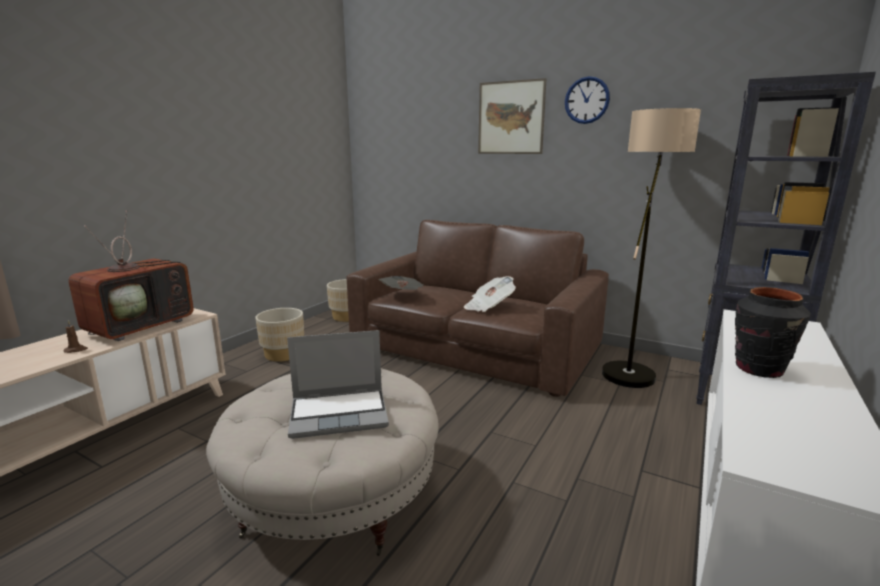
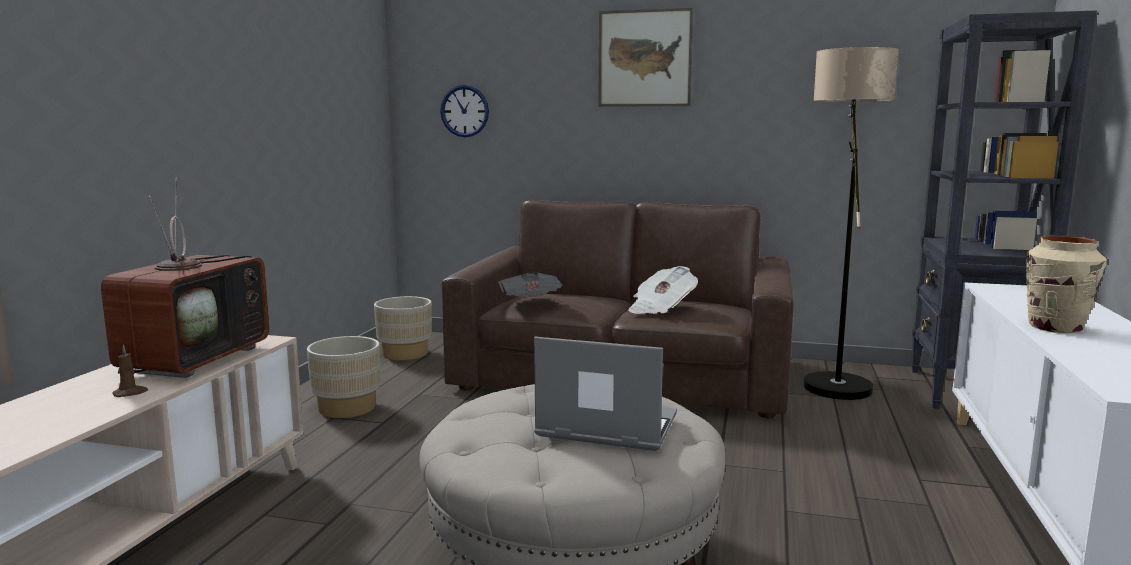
camera: 15 degrees left, 5 degrees down
laptop [287,330,389,439] -> laptop turned 135 degrees counterclockwise [534,337,677,451]
wall clock [565,76,610,124] -> wall clock moved to [440,85,489,137]
black vase [735,287,811,378] -> beige vase [1026,235,1107,333]

